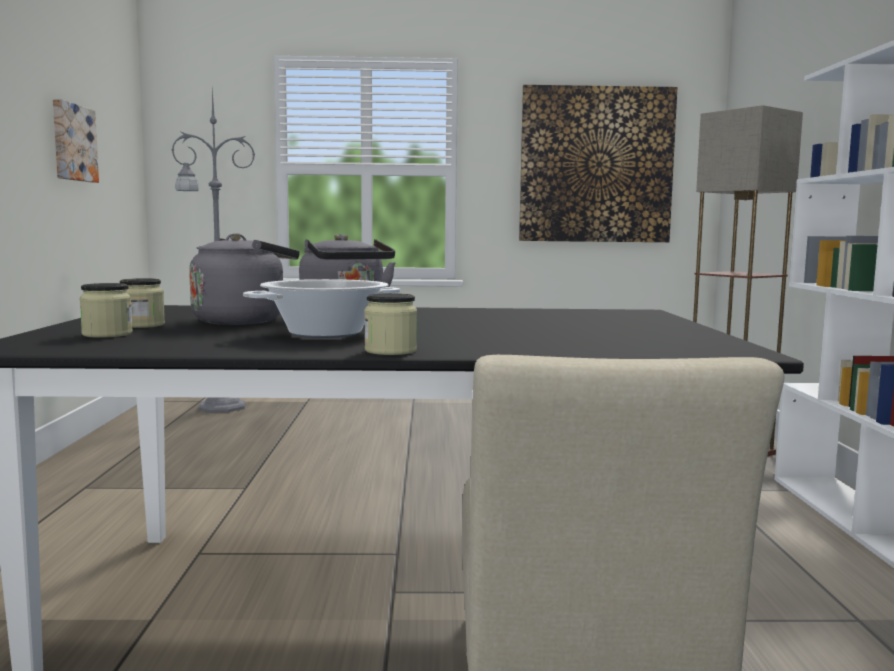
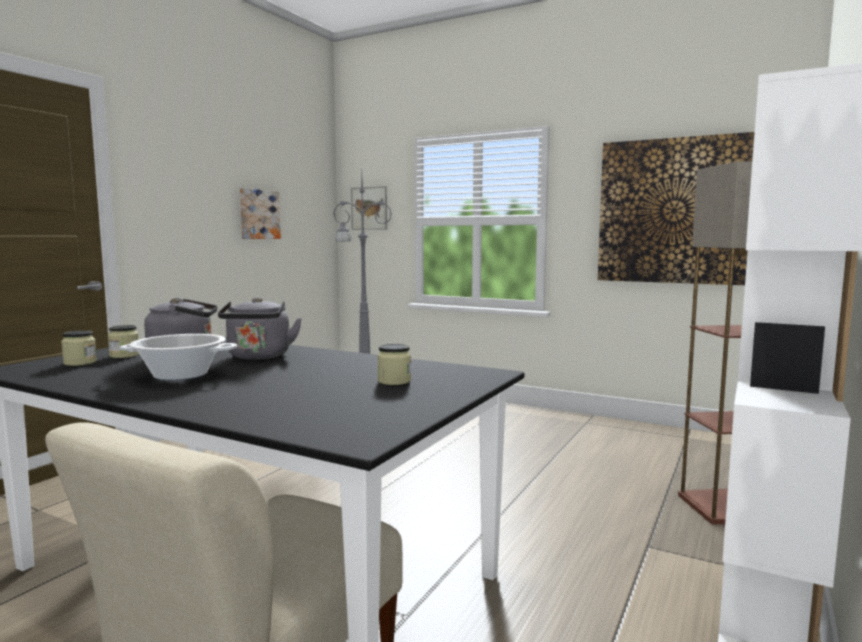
camera: 30 degrees right, 0 degrees up
jar [364,293,417,355] -> jar moved to [377,344,411,385]
none -> picture [351,186,387,230]

